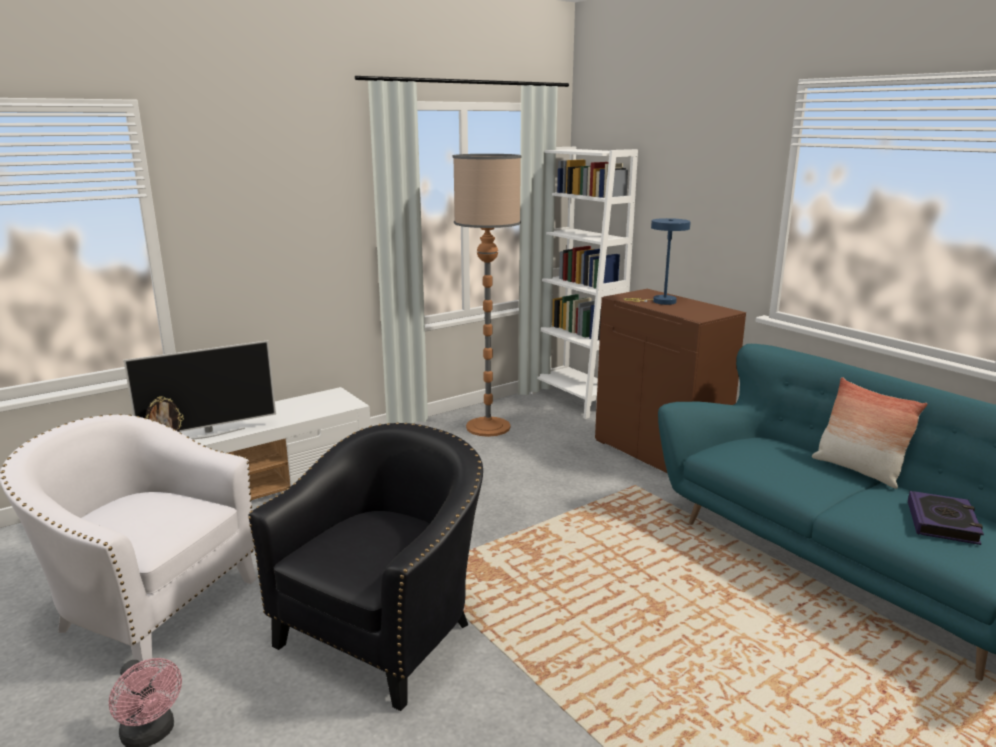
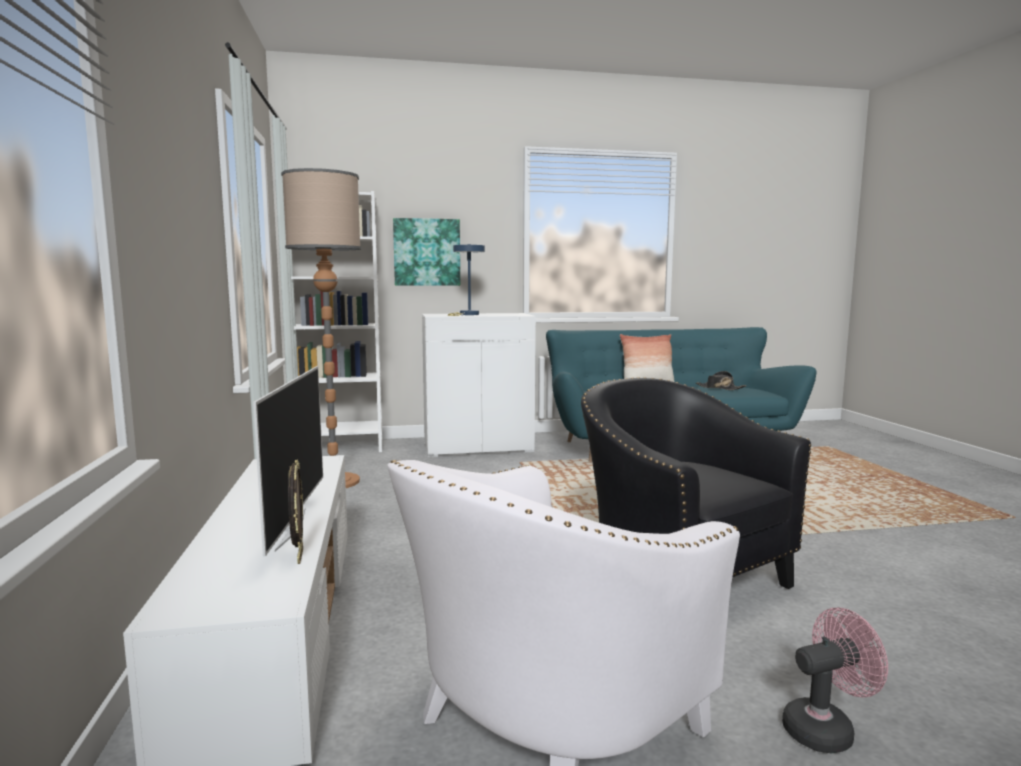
camera: 65 degrees left, 10 degrees down
brown cabinet [595,289,746,474] -> white cabinet [422,313,536,457]
book [908,491,984,545] -> black hat [696,371,746,390]
none -> picture [393,218,460,286]

